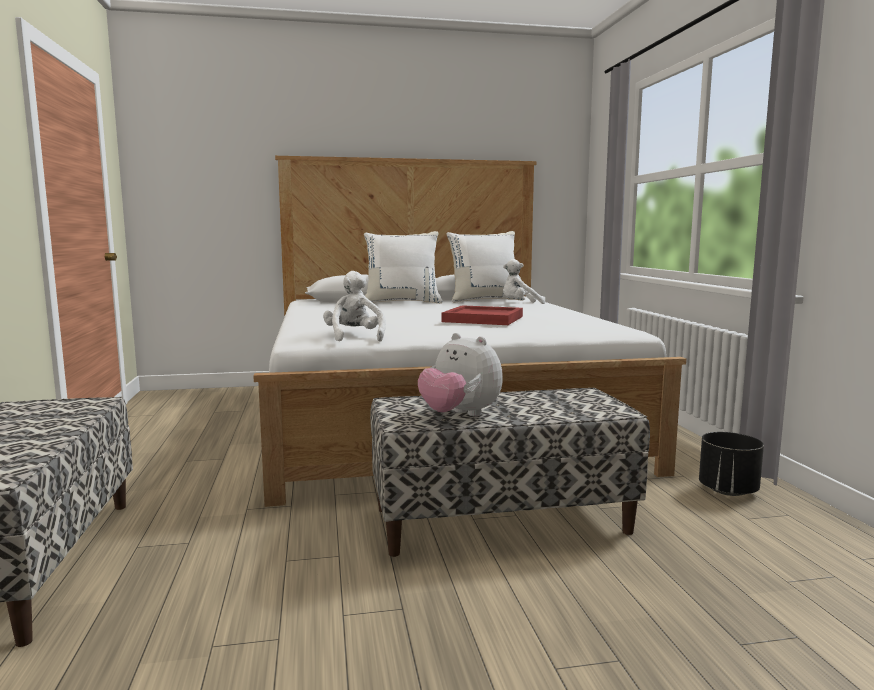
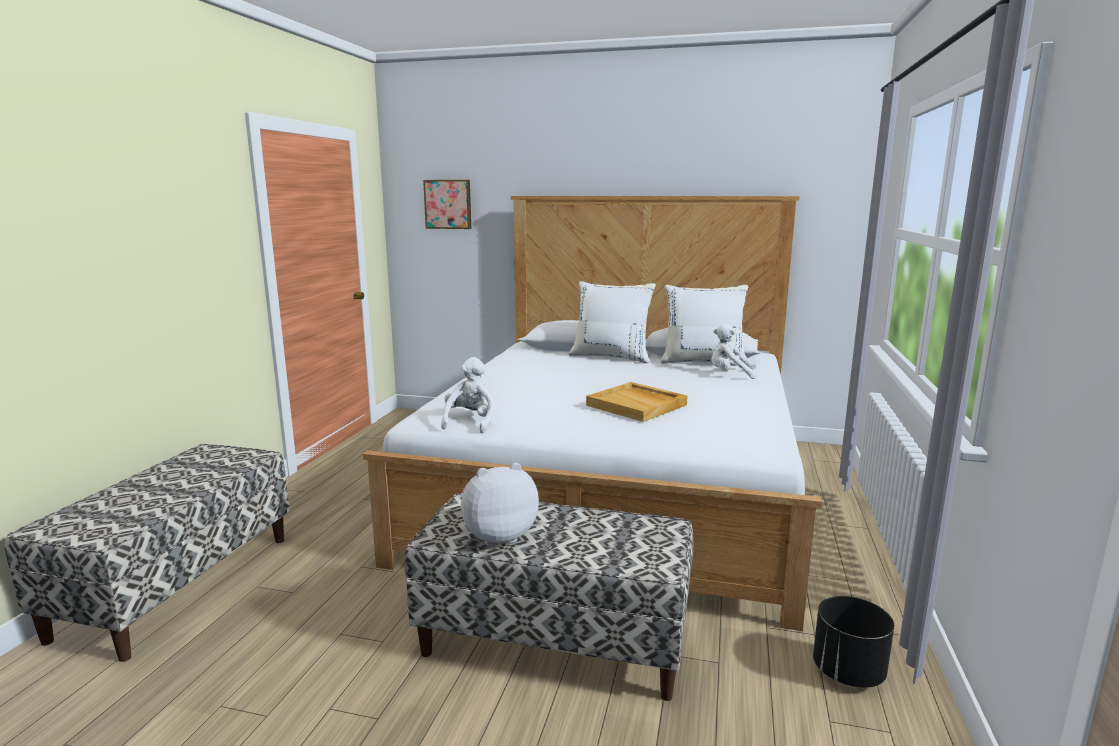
camera: 25 degrees right, 5 degrees up
plush toy [418,333,503,416] -> plush toy turned 90 degrees clockwise [461,463,539,547]
red tray [442,305,523,325] -> beige tray [586,382,687,422]
none -> picture [423,180,471,229]

